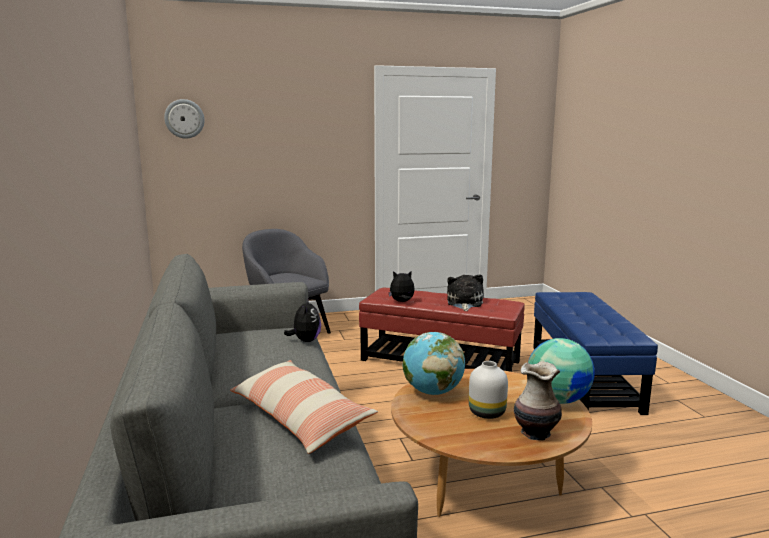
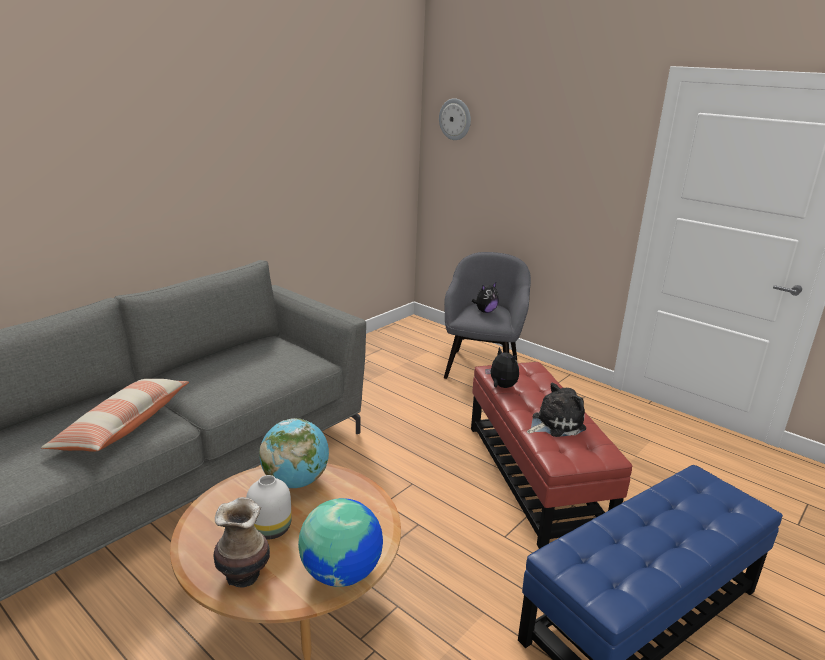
camera: 55 degrees right, 10 degrees up
plush toy [284,298,321,342] -> plush toy moved to [472,282,499,313]

